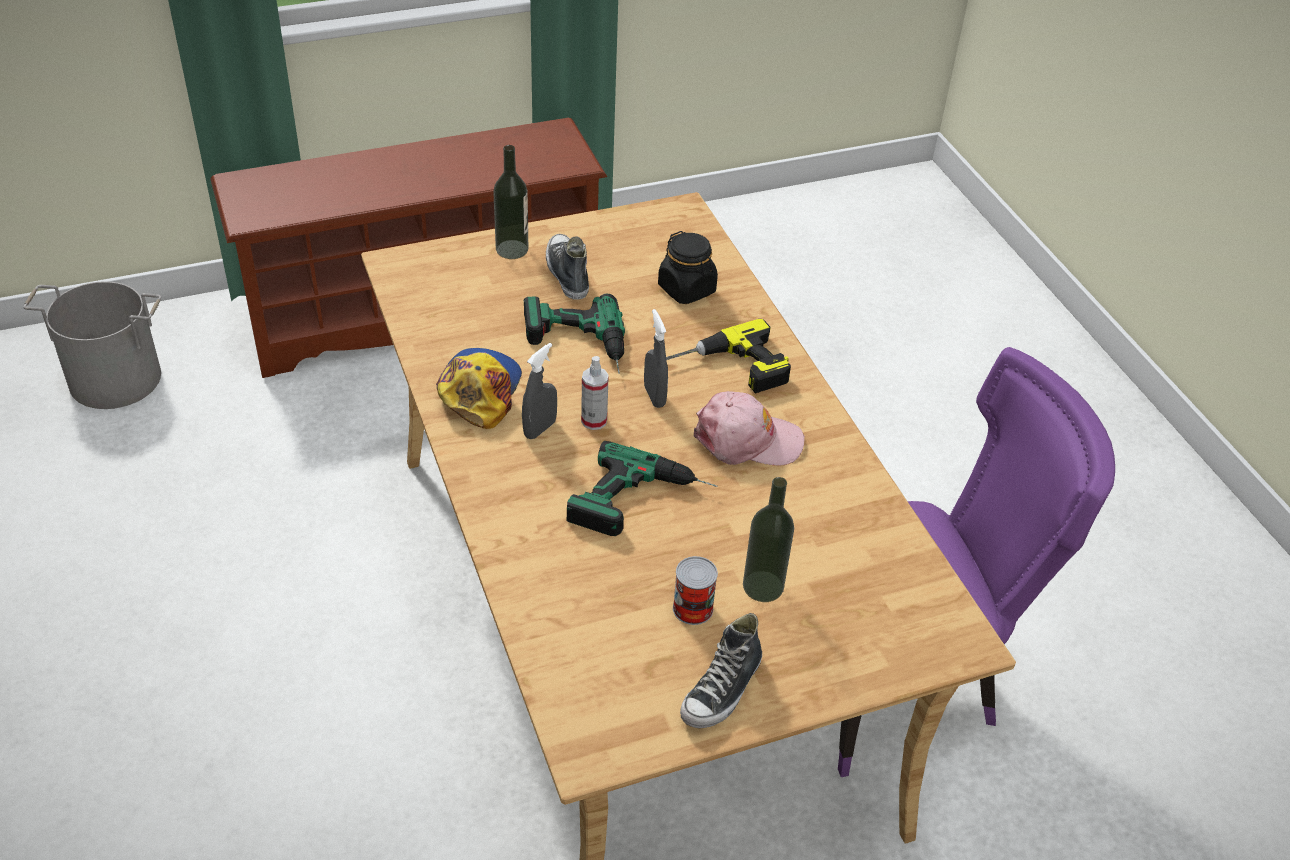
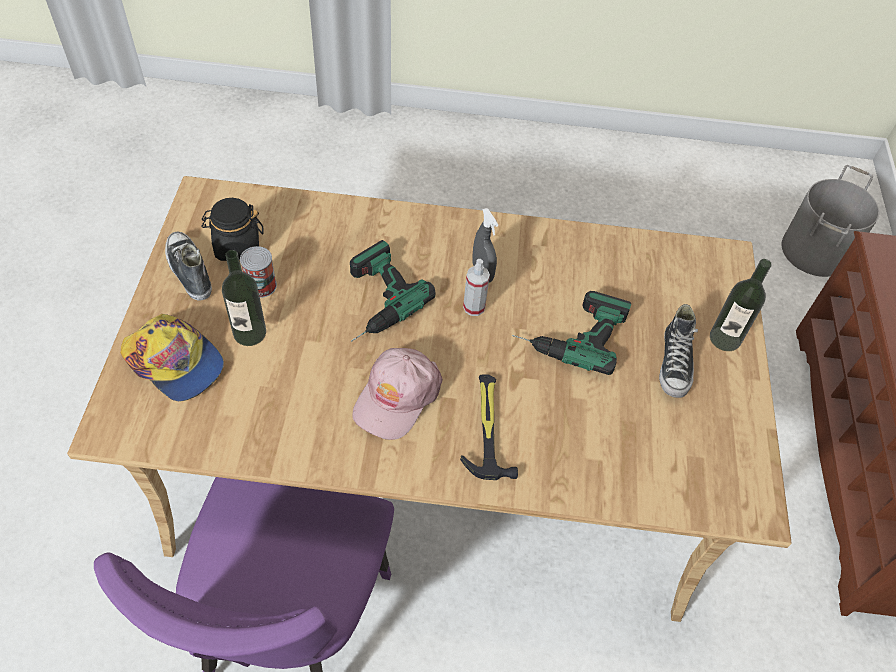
camera: 115 degrees right, 10 degrees up
cap [436,348,522,429] -> cap moved to [120,314,224,401]
shoe [546,234,589,300] -> shoe turned 90 degrees clockwise [659,304,698,398]
grey spray bottle [644,309,668,408] -> none
black jar [658,231,718,304] -> black jar moved to [201,198,264,261]
power drill [666,319,791,393] -> hammer [460,374,518,480]

